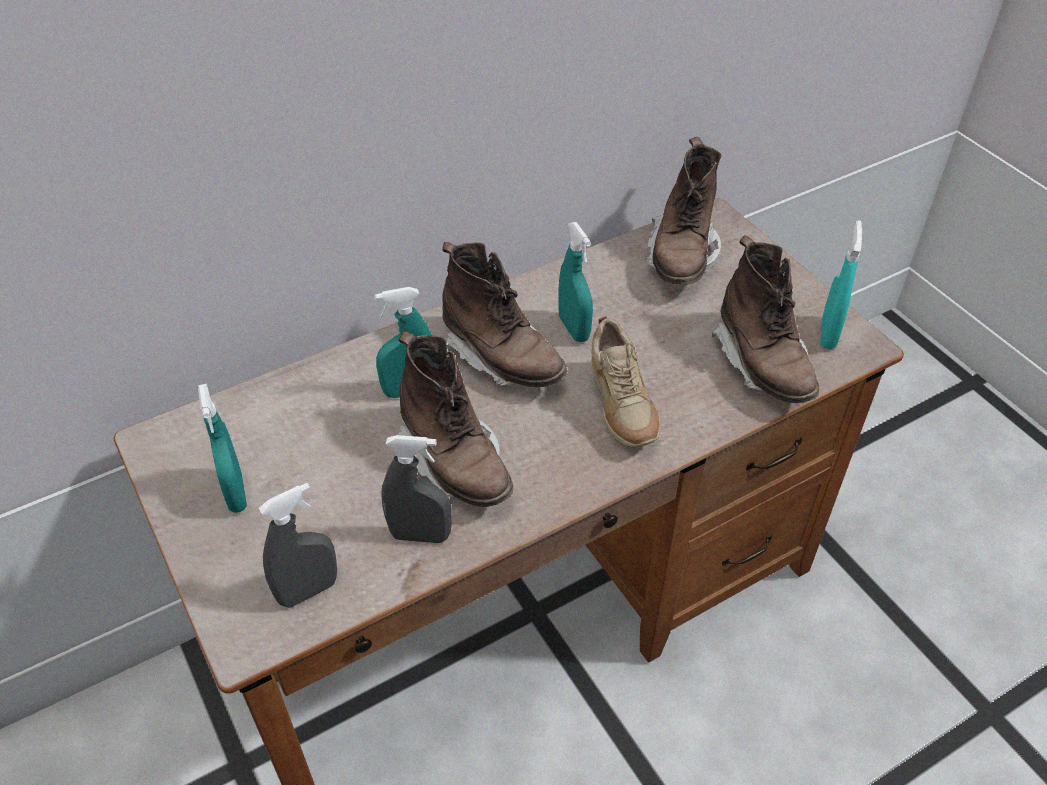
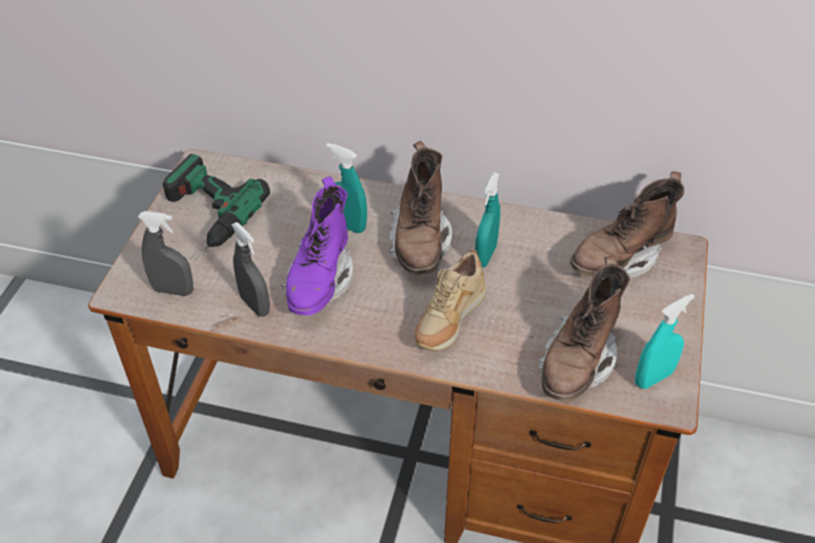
camera: 45 degrees right, 0 degrees up
turquoise spray bottle [198,383,247,513] -> power drill [163,154,270,260]
brown boot [398,331,513,507] -> purple boot [282,176,353,316]

